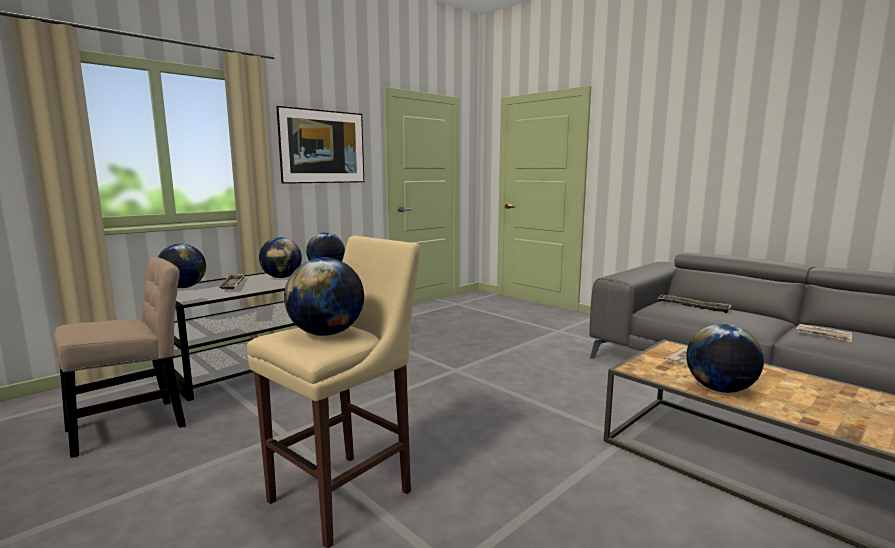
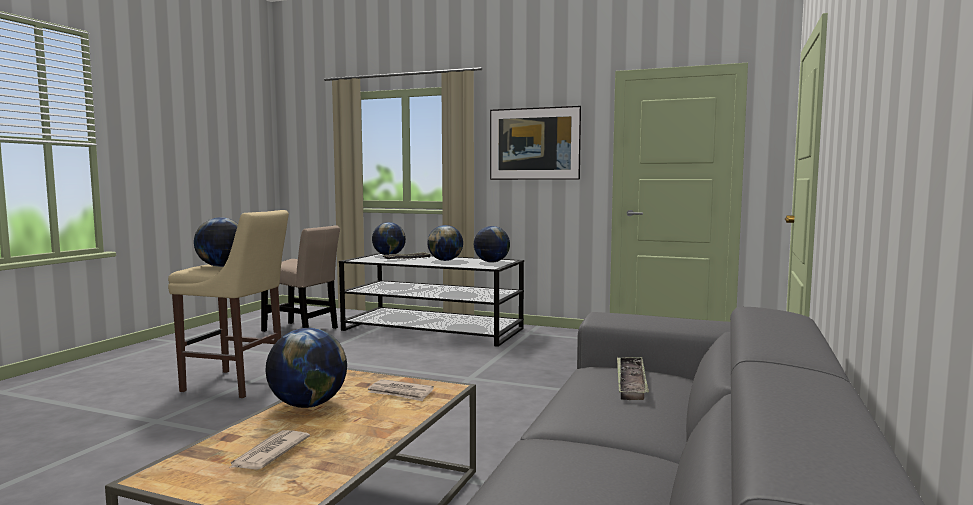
camera: 65 degrees right, 5 degrees down
newspaper [796,324,852,342] -> newspaper moved to [229,430,310,470]

